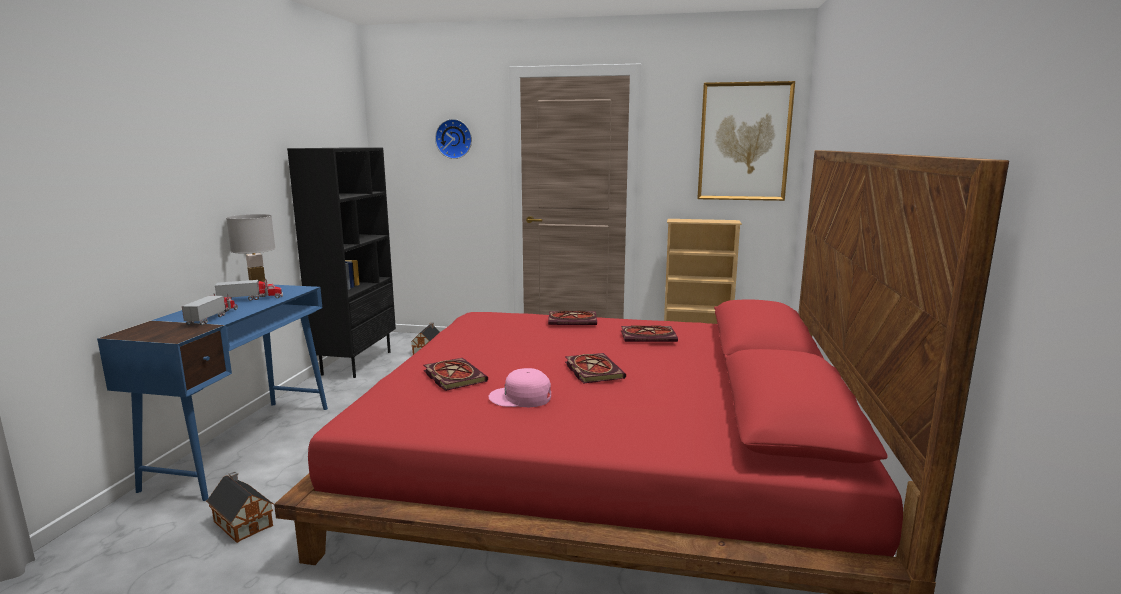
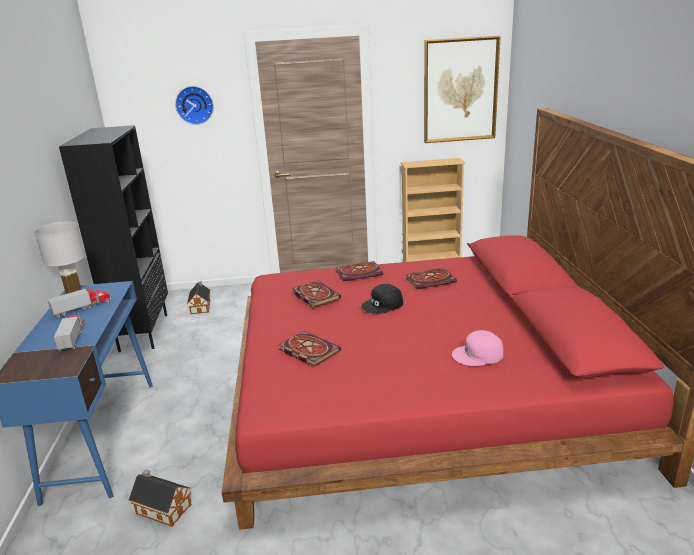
camera: 15 degrees left, 10 degrees up
pink cap [488,368,551,407] -> pink cap moved to [452,330,503,366]
book [565,353,626,384] -> book moved to [292,280,341,307]
none -> black cap [361,284,403,314]

